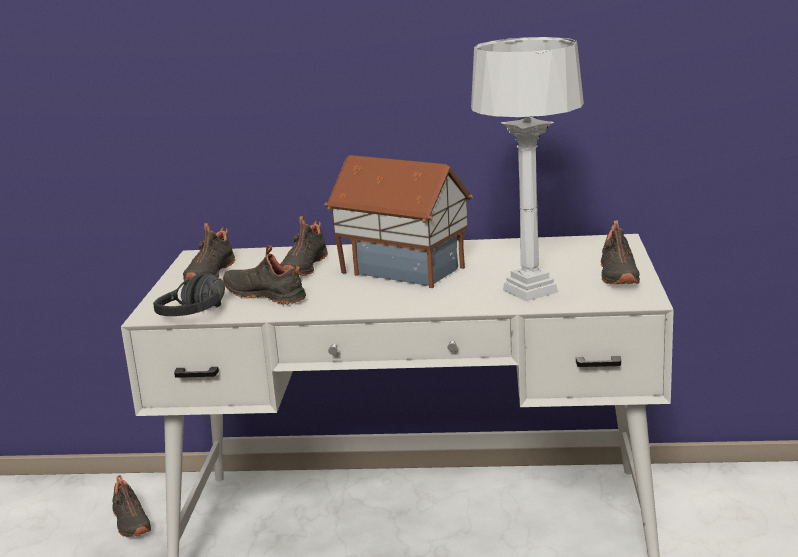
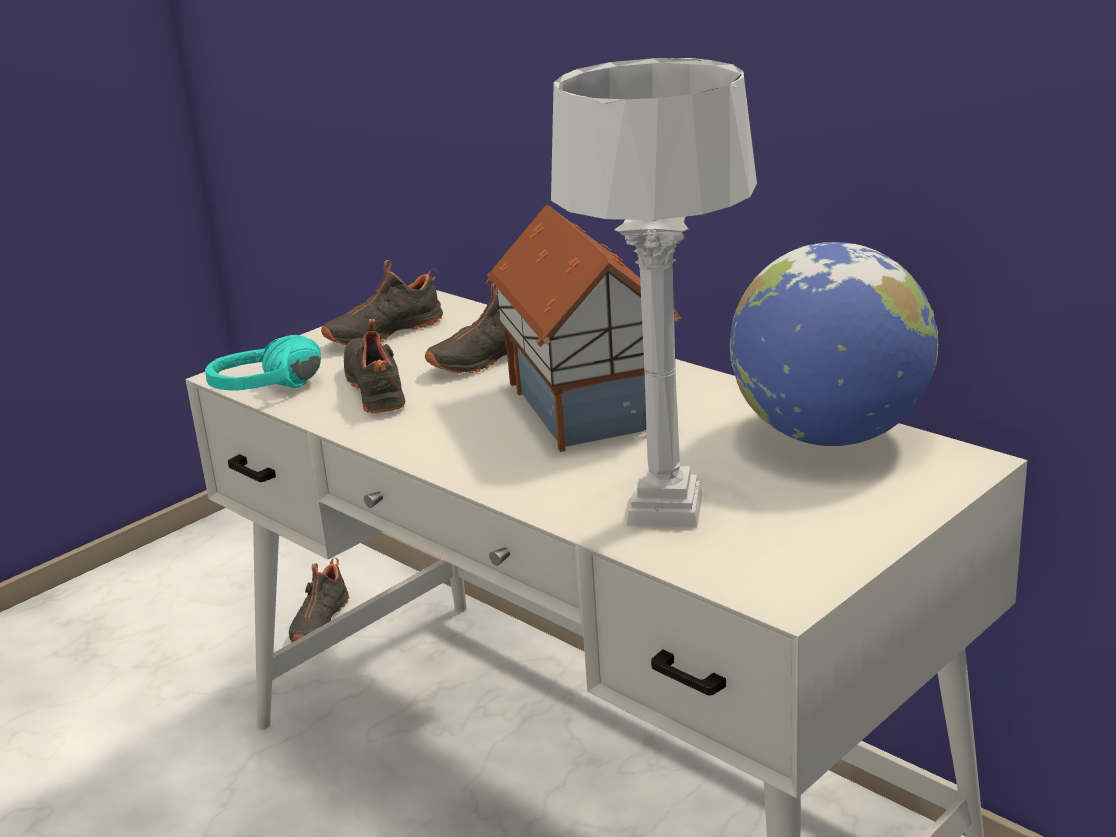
camera: 40 degrees right, 5 degrees up
black headphones [153,274,225,316] -> turquoise headphones [205,335,321,391]
black shoe [601,220,640,284] -> none
none -> globe [730,242,938,446]

